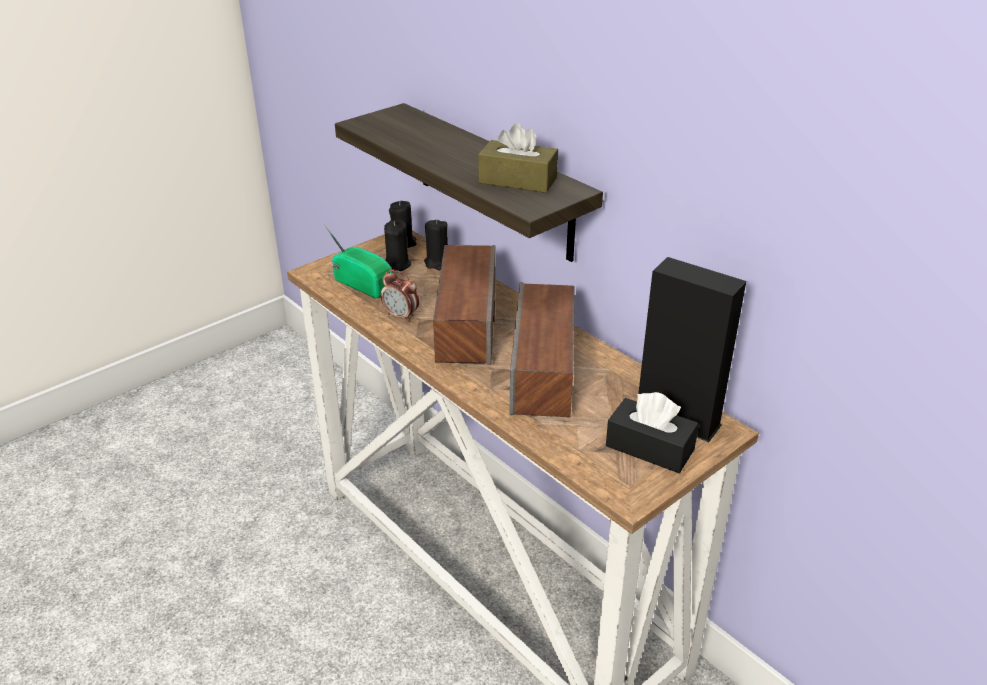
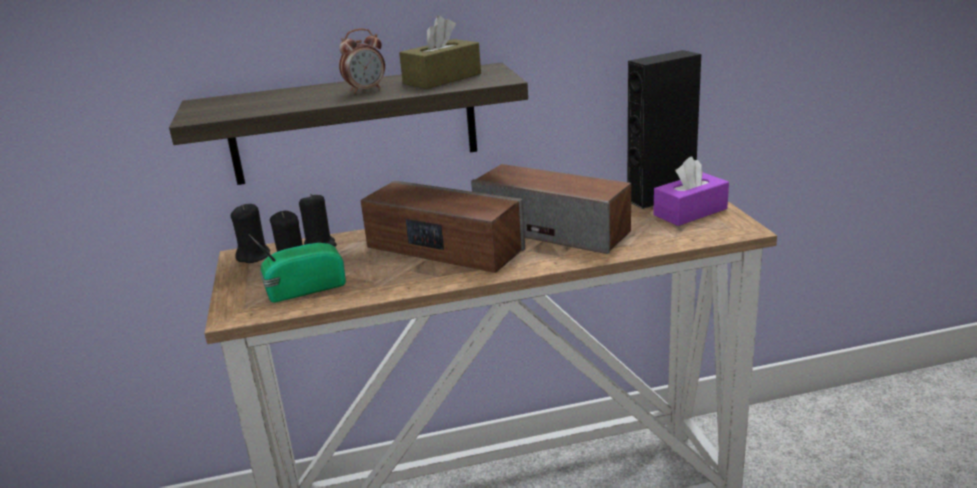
camera: 60 degrees left, 10 degrees down
alarm clock [381,269,419,322] -> alarm clock moved to [339,28,385,94]
black tissue box [606,392,699,473] -> purple tissue box [653,156,729,226]

